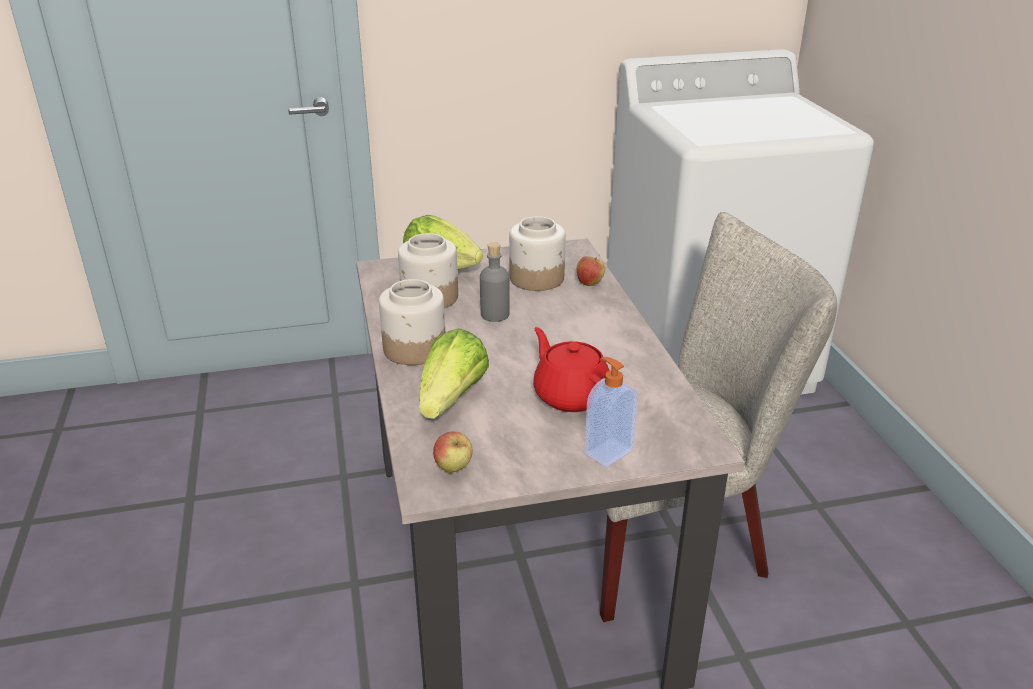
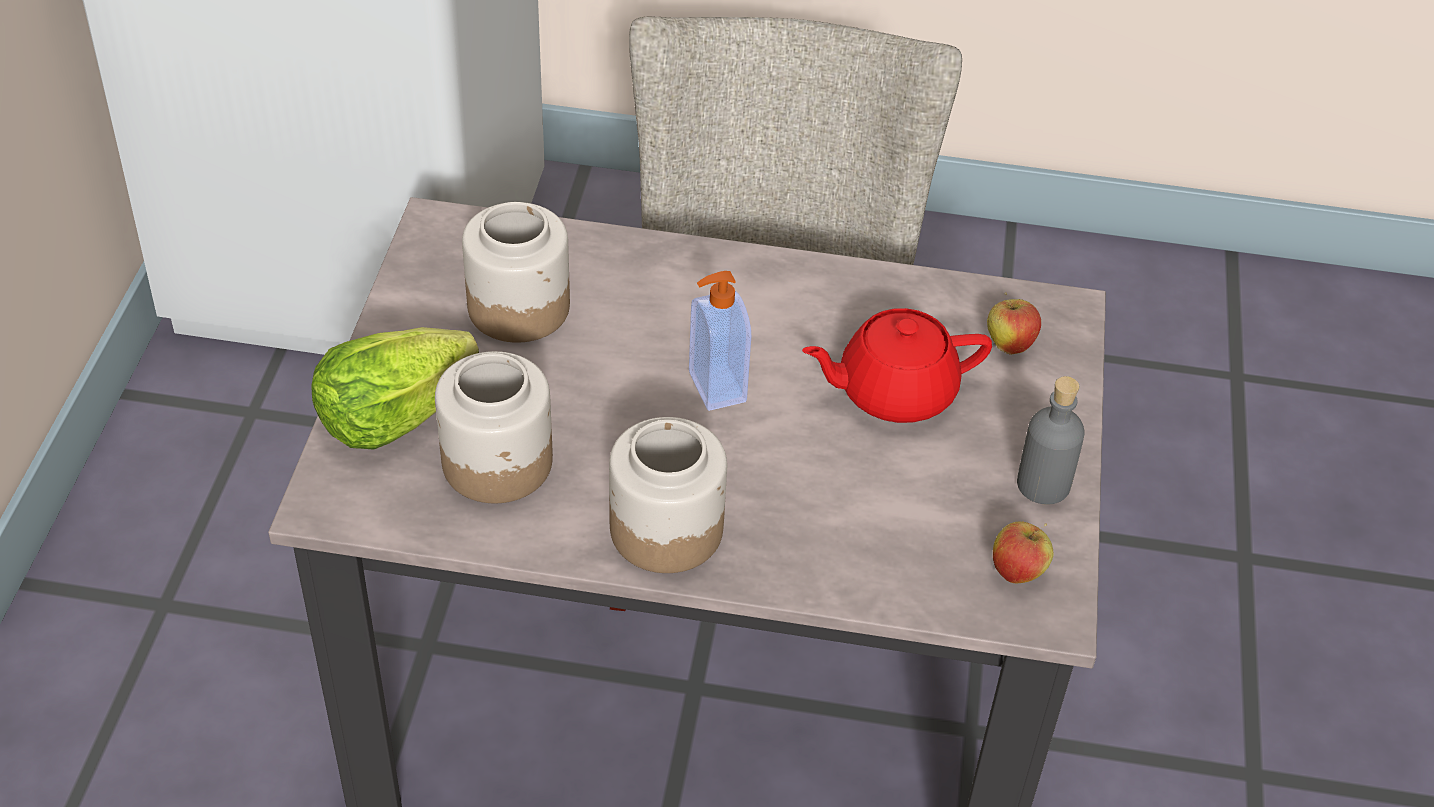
camera: 70 degrees left, 15 degrees up
lettuce [419,328,489,419] -> none
grey bottle [480,242,510,322] -> grey bottle moved to [1017,376,1085,505]
apple [577,255,605,286] -> apple moved to [987,292,1041,355]
soap dispenser [585,357,638,467] -> soap dispenser moved to [689,271,751,411]

